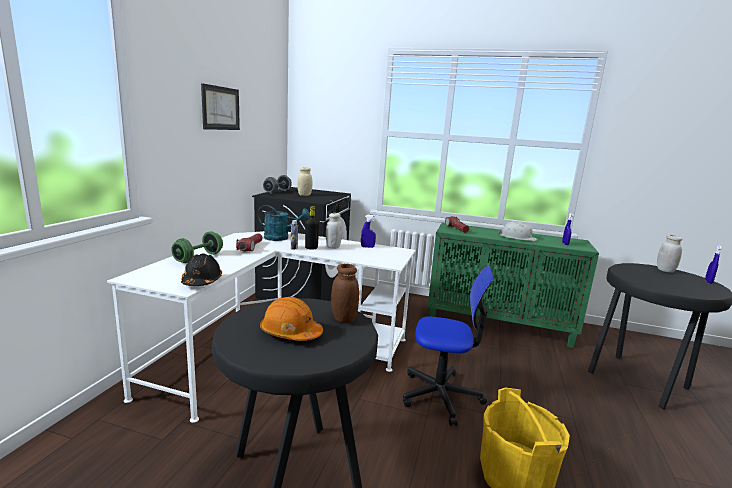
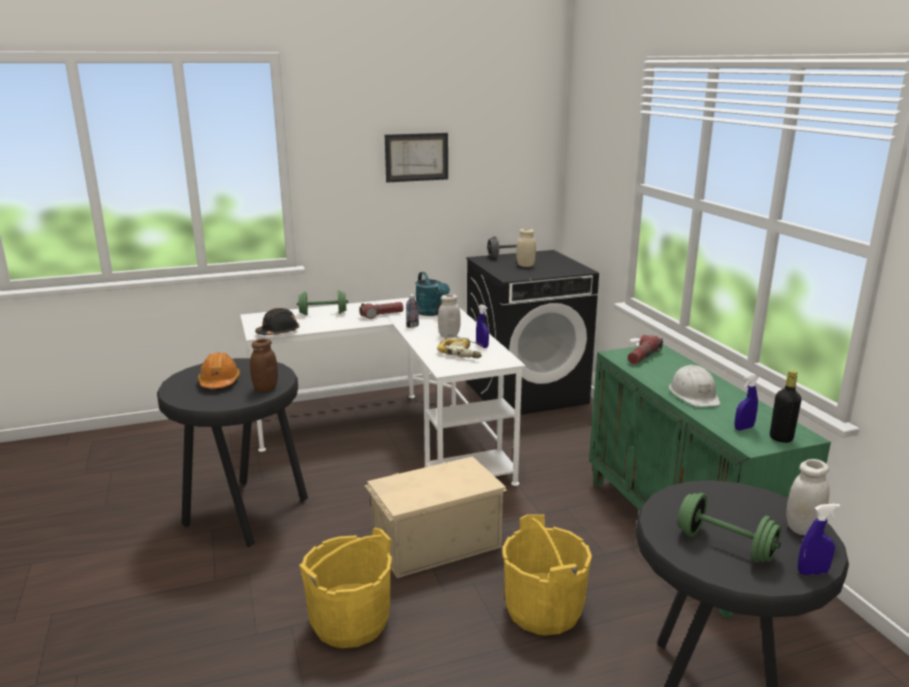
camera: 55 degrees right, 5 degrees up
black bottle [305,206,319,250] -> black bottle moved to [770,370,801,443]
office chair [403,266,494,426] -> beige storage box [364,456,507,578]
none -> power drill [437,335,484,358]
none -> yellow bucket [502,514,592,636]
none -> green dumbbell [677,493,781,563]

